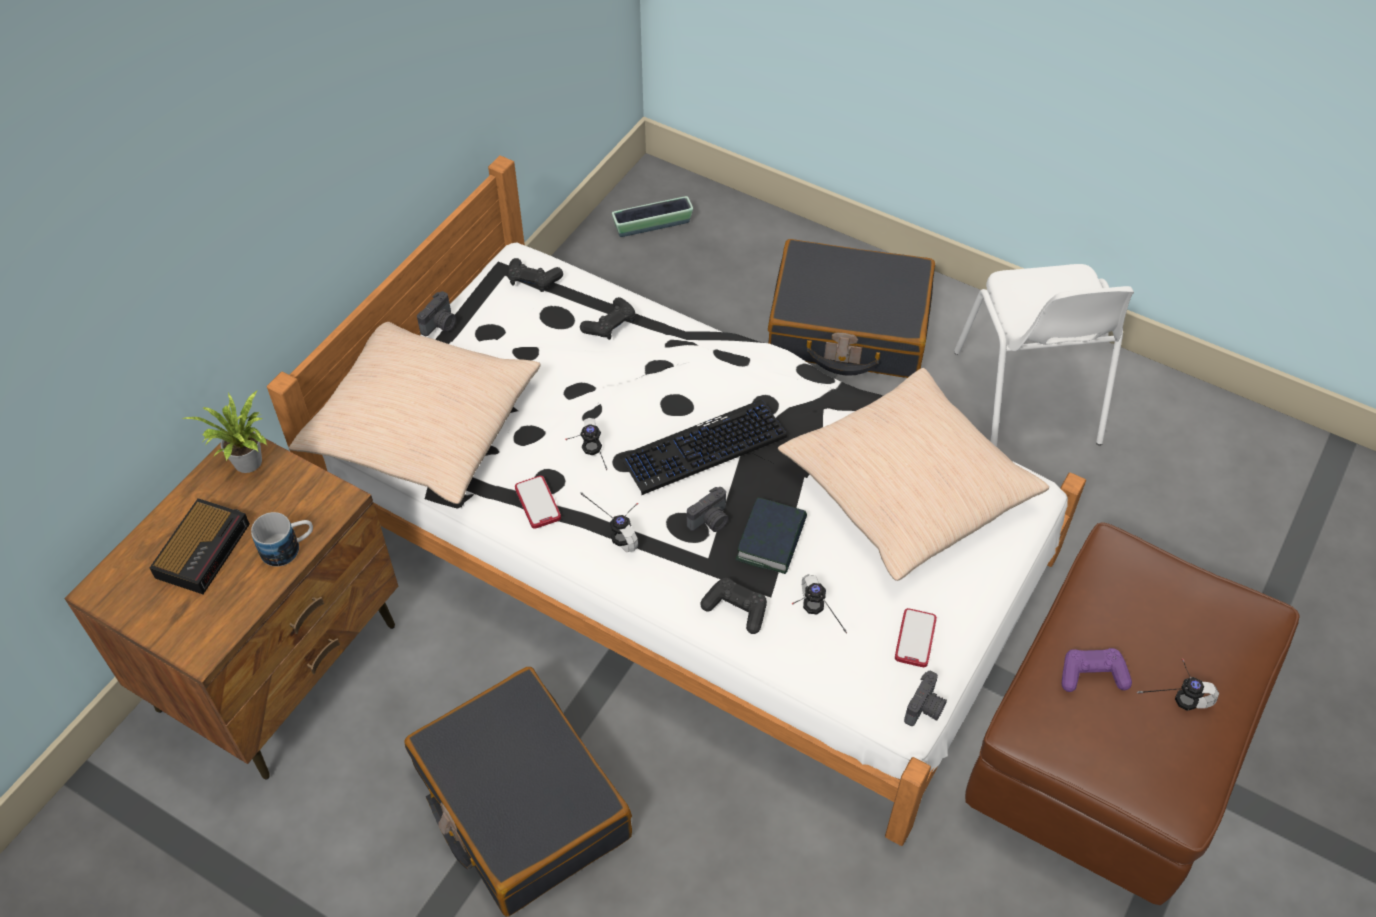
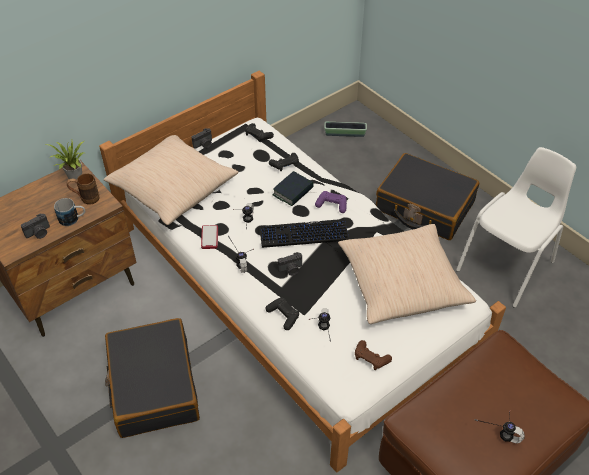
camera: 20 degrees right, 5 degrees down
alarm clock [150,498,250,594] -> none
book [735,497,807,574] -> book moved to [272,171,314,206]
phone [895,608,937,667] -> brown game controller [355,340,392,370]
camera [904,671,947,726] -> camera moved to [21,213,50,239]
white chair [954,264,1134,447] -> white chair turned 150 degrees counterclockwise [456,147,576,308]
purple game controller [1062,648,1132,692] -> purple game controller moved to [315,191,347,213]
none -> brown mug [67,173,100,205]

